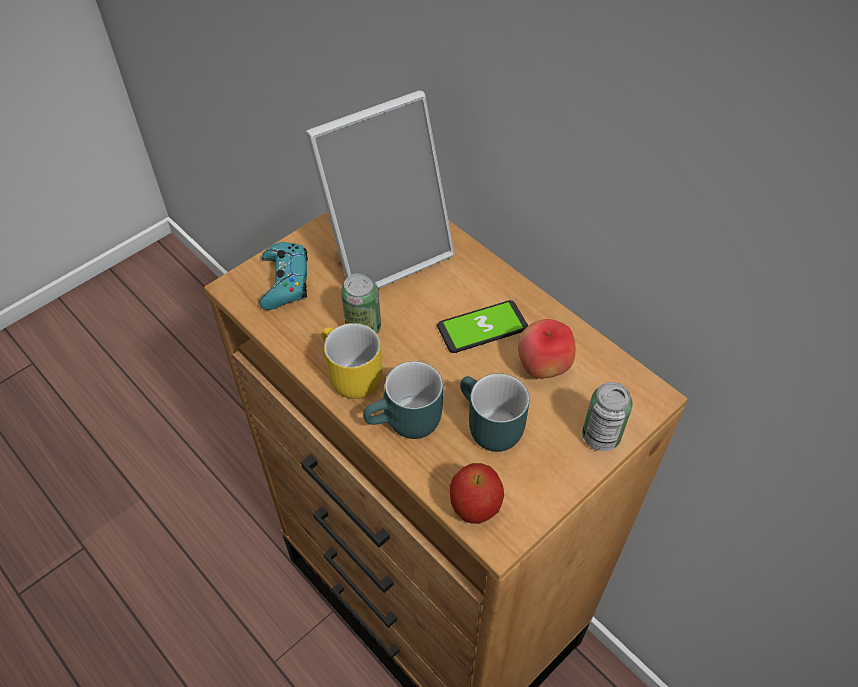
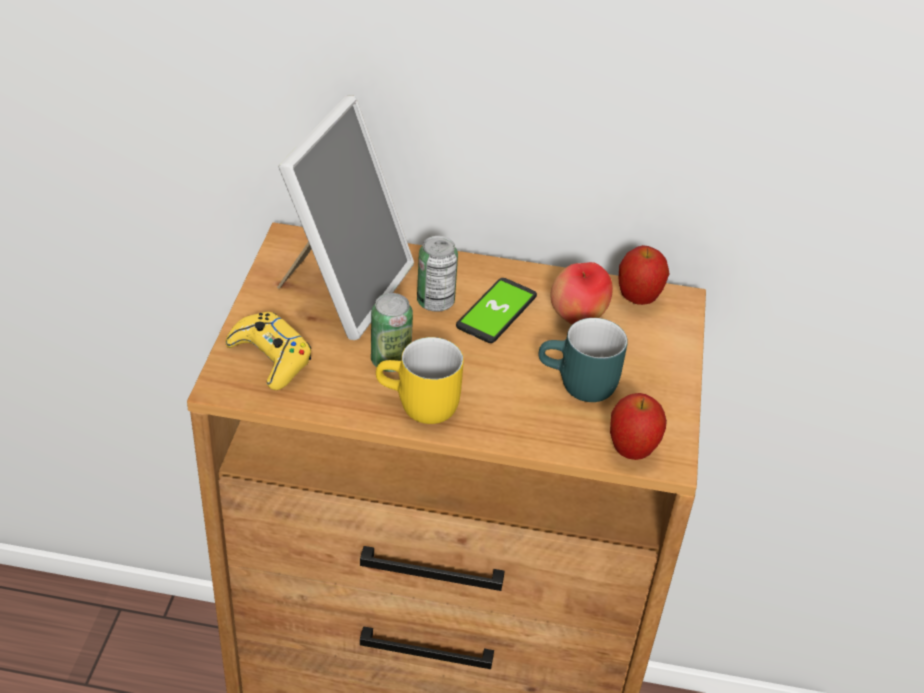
camera: 40 degrees left, 10 degrees down
turquoise game controller [259,242,308,310] -> yellow game controller [225,312,311,390]
turquoise mug [363,361,443,439] -> none
can [582,382,632,451] -> can moved to [417,236,458,312]
none -> apple [619,245,670,305]

